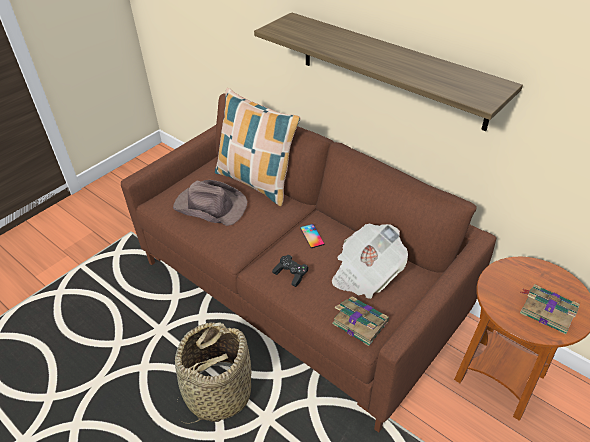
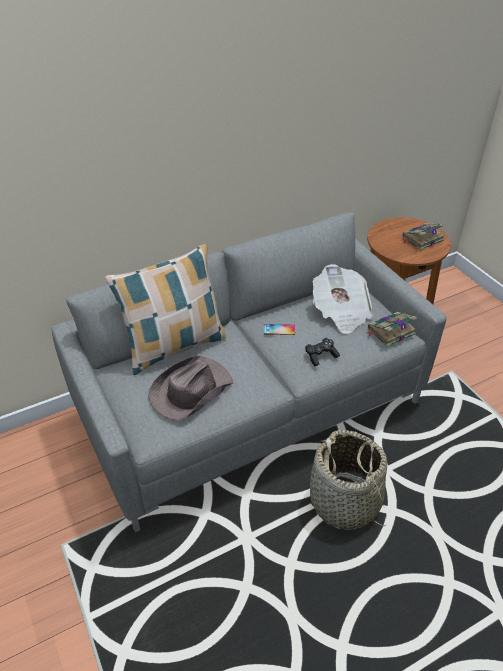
camera: 70 degrees left, 0 degrees up
brown sofa [121,94,496,433] -> grey sofa [51,212,447,532]
shelf [254,12,523,131] -> none

